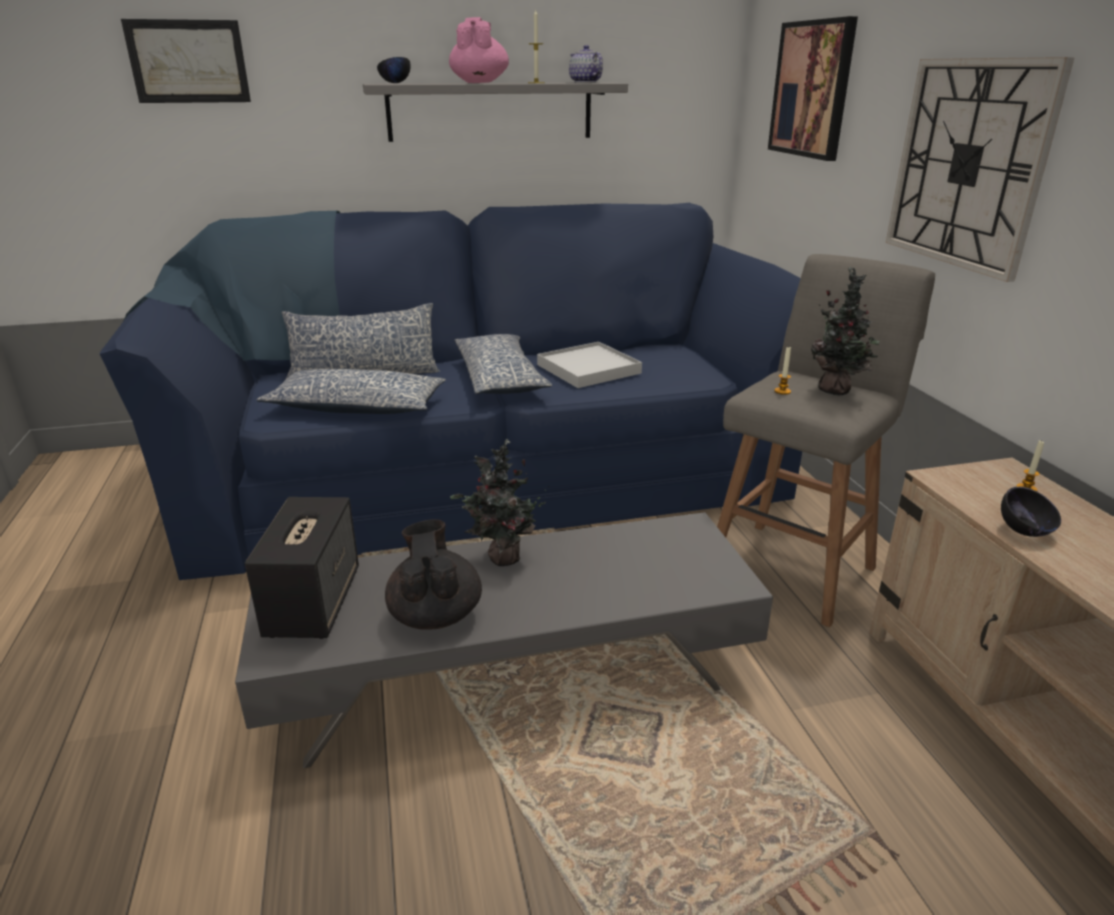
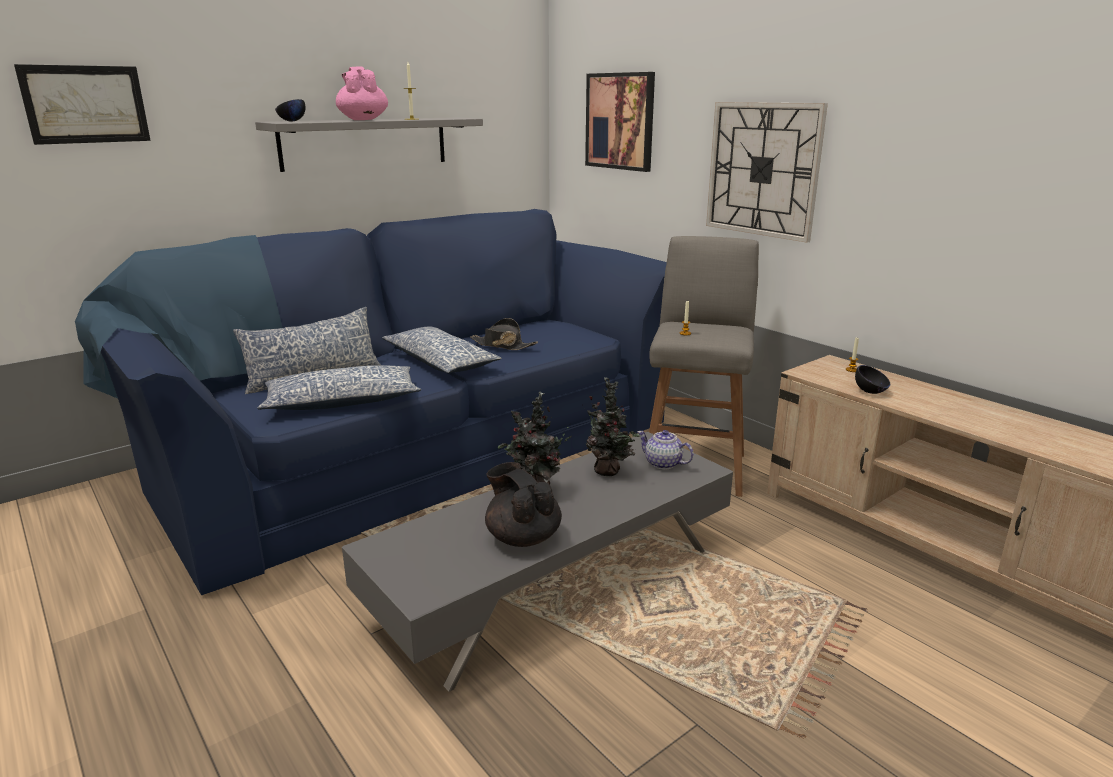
camera: 25 degrees left, 5 degrees down
speaker [245,497,359,639] -> none
white tray [537,342,642,388] -> black hat [470,318,538,350]
teapot [569,45,603,83] -> teapot moved to [637,430,694,470]
potted plant [811,267,880,395] -> potted plant moved to [582,377,640,476]

